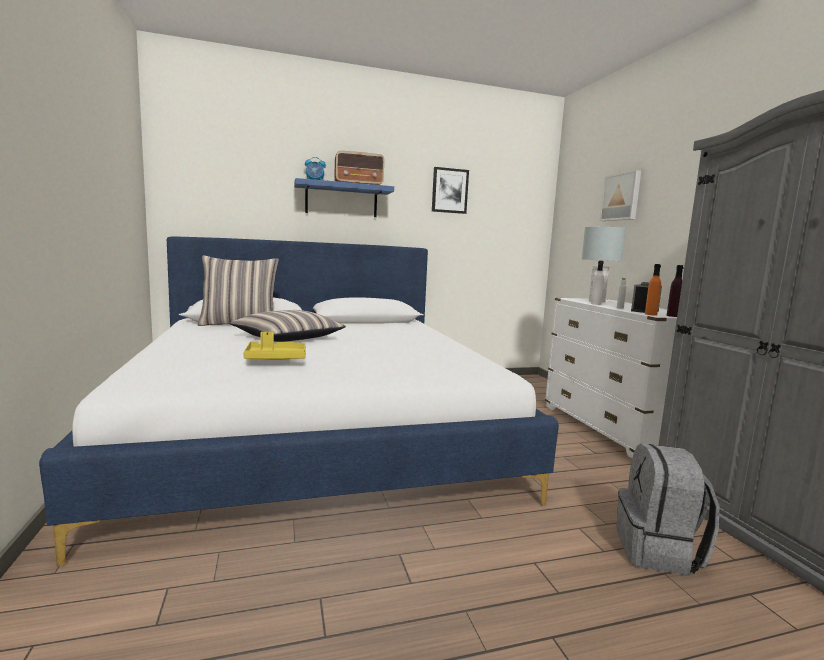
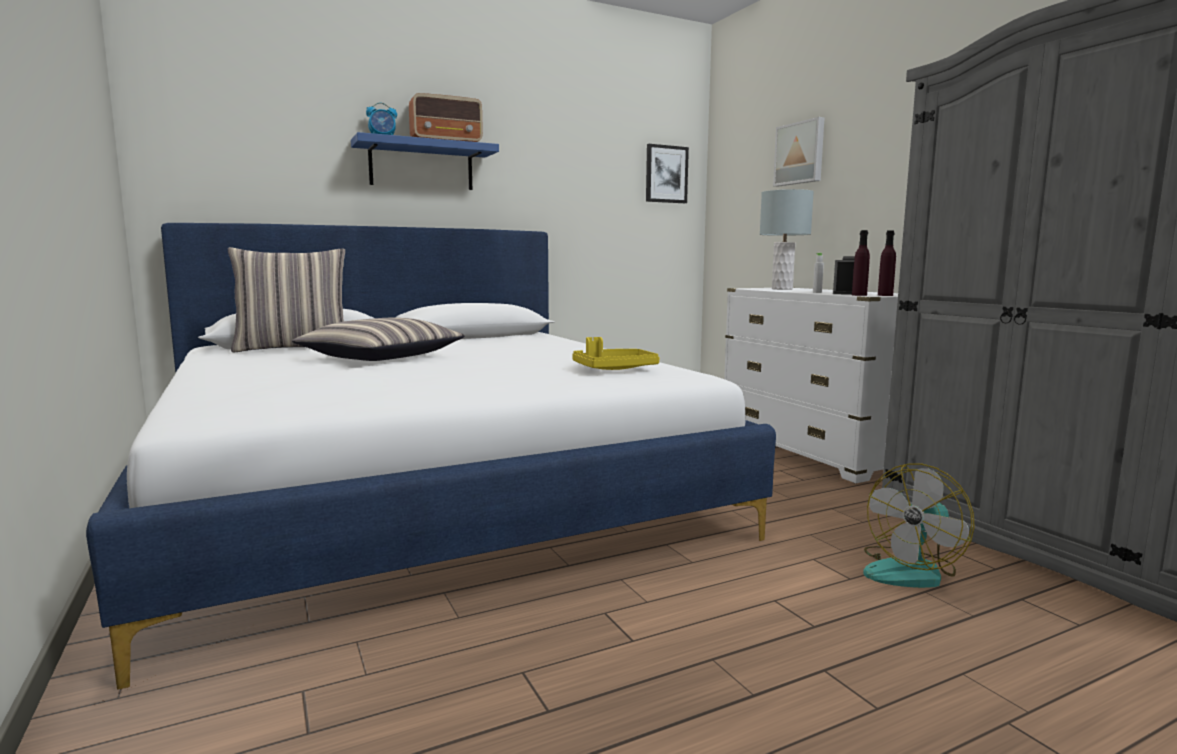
camera: 10 degrees left, 0 degrees up
yellow tray [244,332,306,360] -> yellow tray moved to [572,337,659,370]
picture [432,167,469,214] -> picture moved to [646,144,689,203]
white bottle [591,261,604,305] -> none
grey backpack [617,444,719,576] -> fan [863,463,975,588]
orange bottle [645,264,661,315] -> purple bottle [852,230,870,296]

